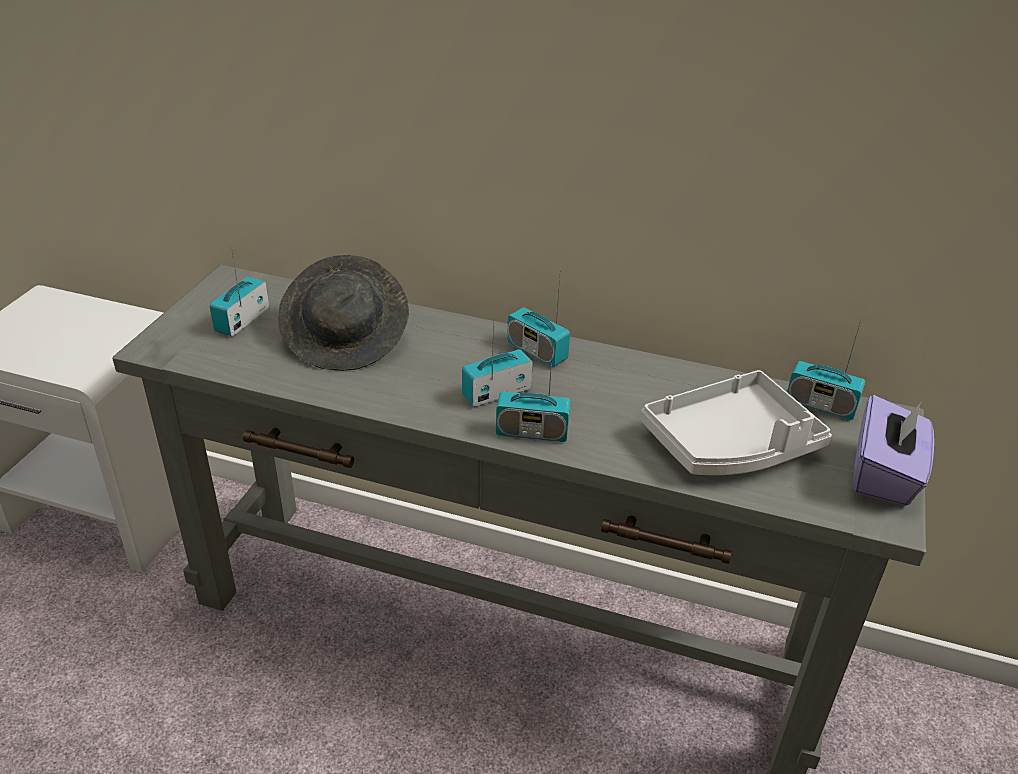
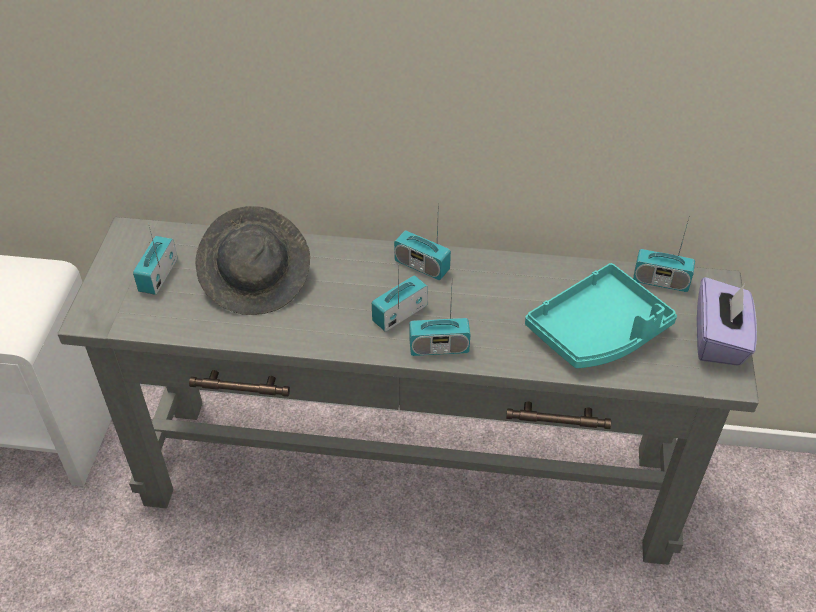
camera: 10 degrees left, 10 degrees up
grey tray [640,370,832,475] -> turquoise tray [525,263,677,368]

